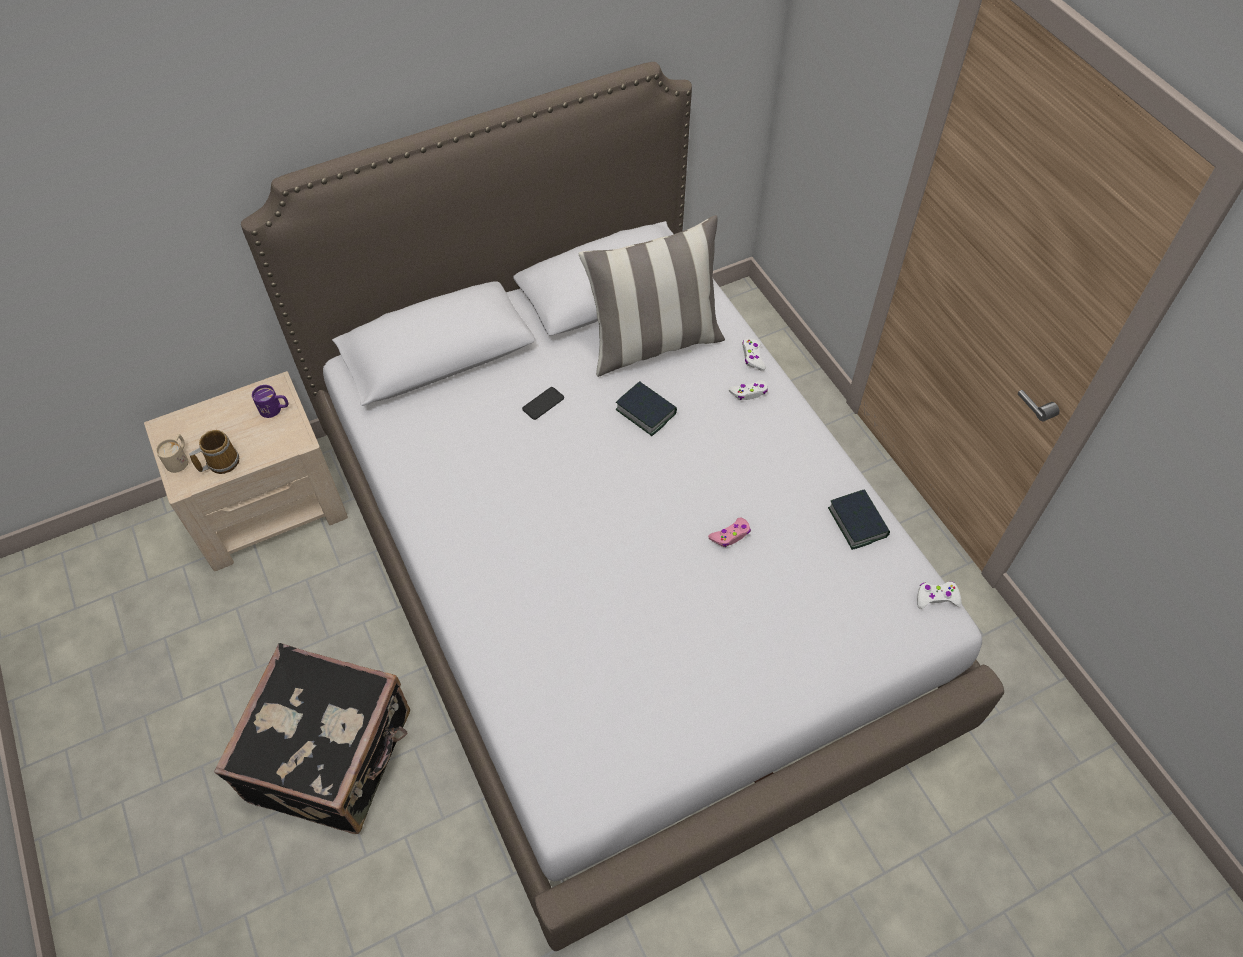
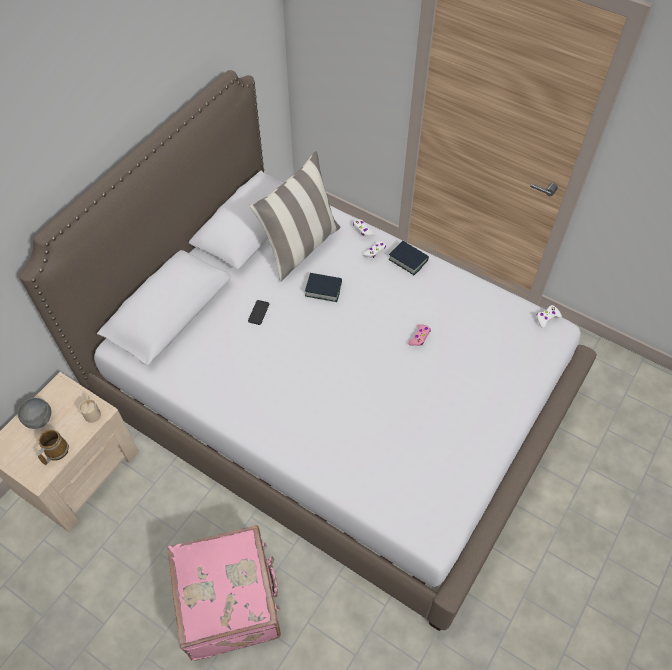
camera: 30 degrees left, 0 degrees up
beige mug [156,434,188,473] -> beige mug moved to [79,395,101,423]
black suitcase [214,643,410,834] -> pink suitcase [167,525,281,661]
purple mug [252,385,288,418] -> none
book [828,489,890,550] -> book moved to [389,241,429,275]
none -> grey bowl [18,398,51,429]

